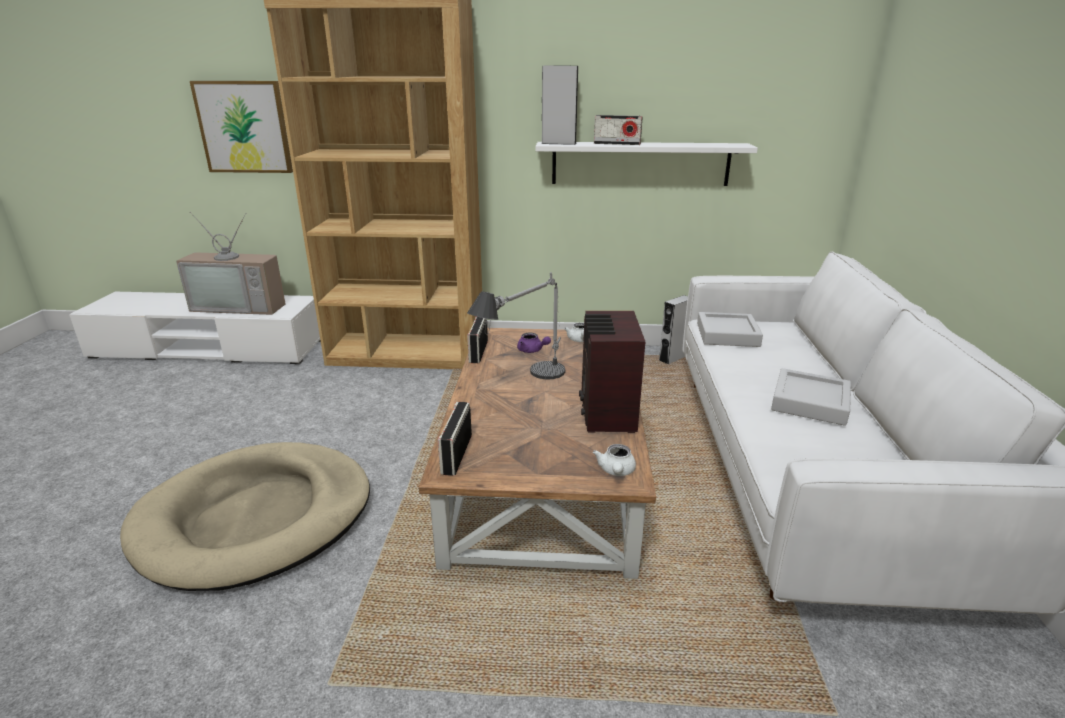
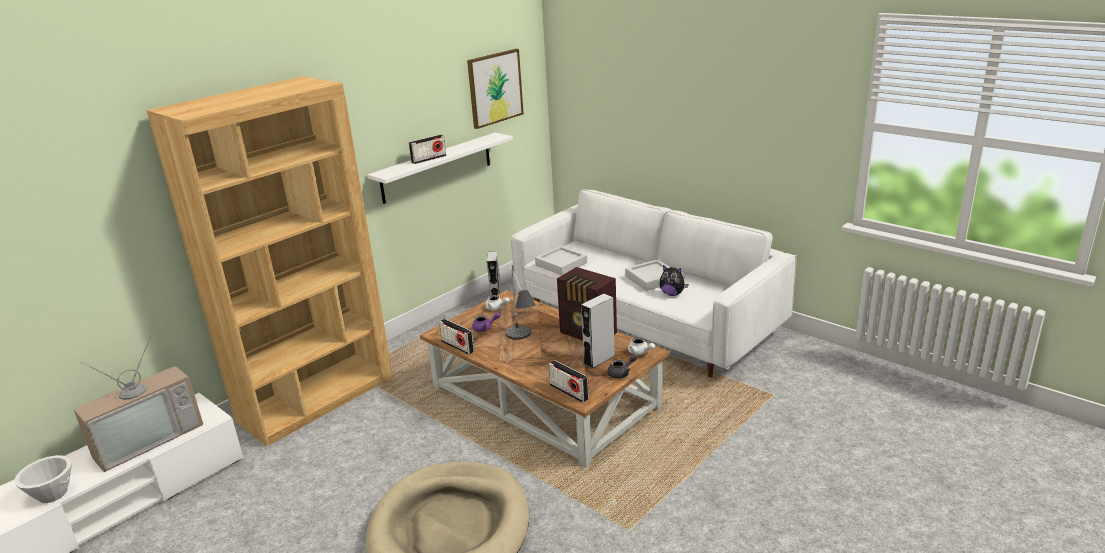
camera: 50 degrees left, 0 degrees up
picture [190,81,293,173] -> picture moved to [467,49,524,129]
grey speaker [542,66,578,145] -> grey speaker moved to [581,294,615,369]
none -> white bowl [14,455,72,503]
none -> grey teapot [608,354,637,379]
none -> plush toy [659,265,689,296]

